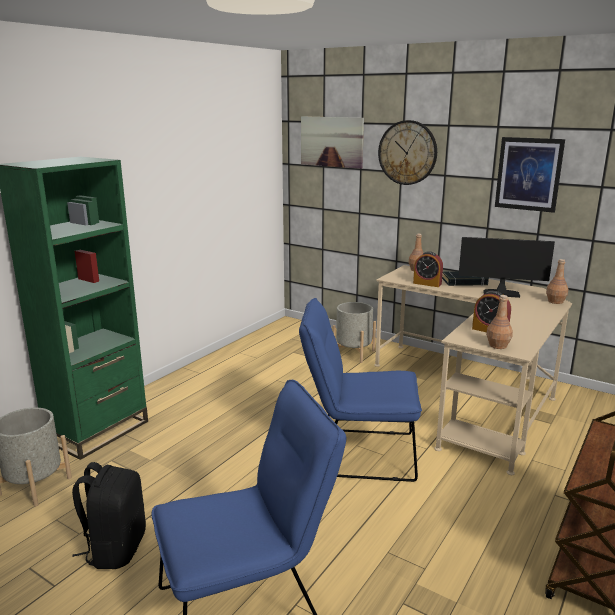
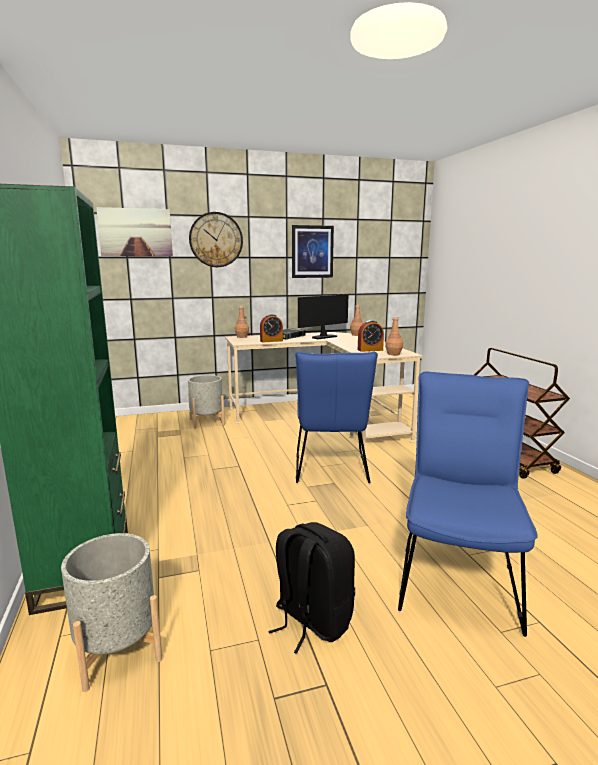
camera: 50 degrees left, 5 degrees down
blue chair [299,298,422,482] -> blue chair turned 45 degrees counterclockwise [295,352,378,483]

